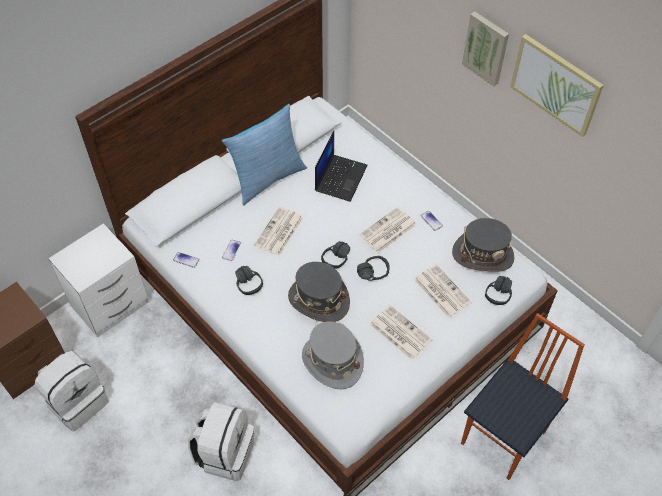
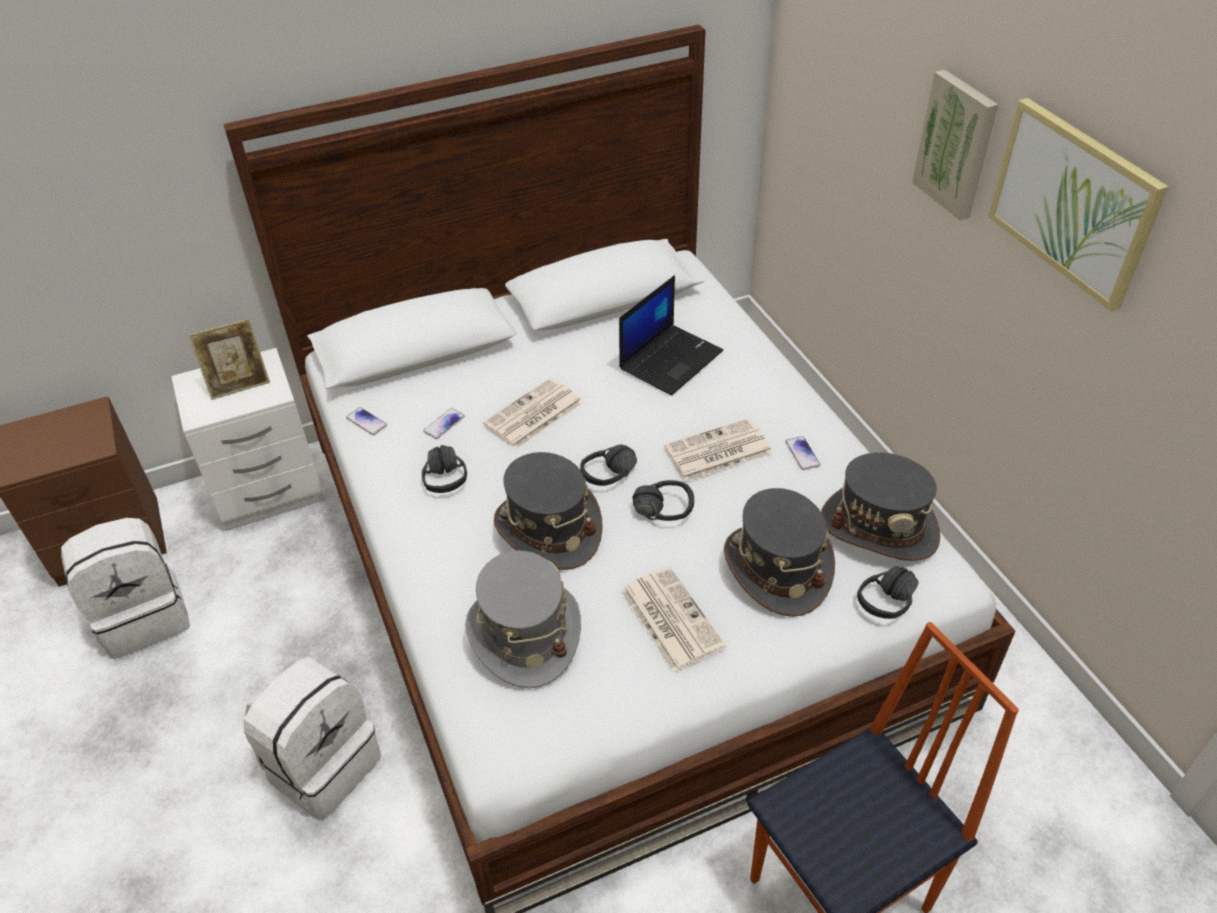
camera: 20 degrees right, 10 degrees down
pillow [222,104,307,205] -> none
newspaper [414,264,472,318] -> grey hat [724,488,835,617]
none -> picture frame [188,319,270,400]

